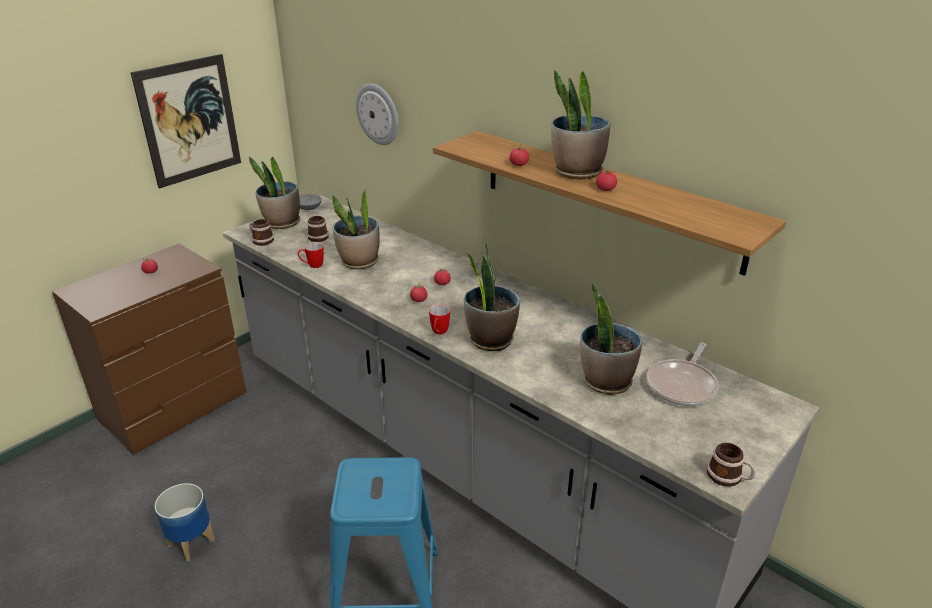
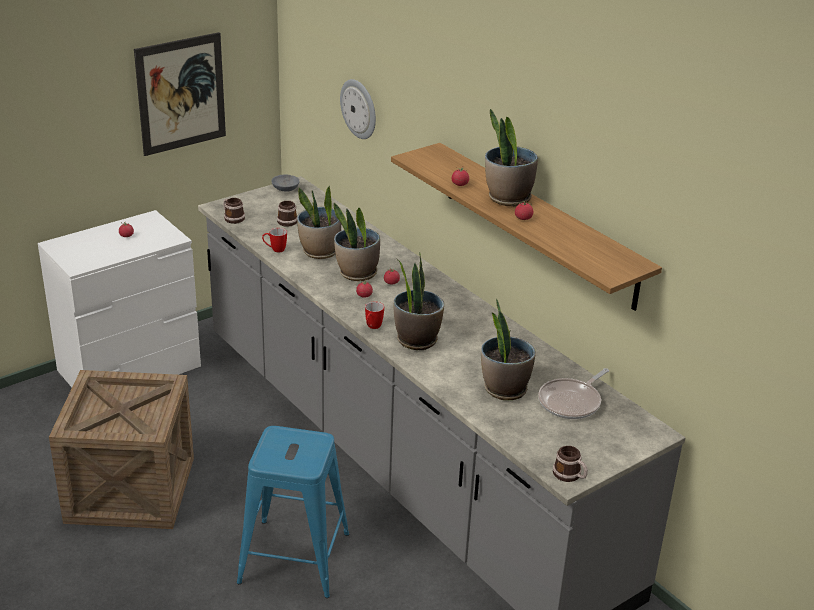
camera: 10 degrees right, 0 degrees up
brown dresser [52,244,247,455] -> white dresser [38,210,201,387]
planter [155,483,215,561] -> crate [49,370,194,529]
potted plant [249,157,300,229] -> potted plant moved to [334,203,380,281]

